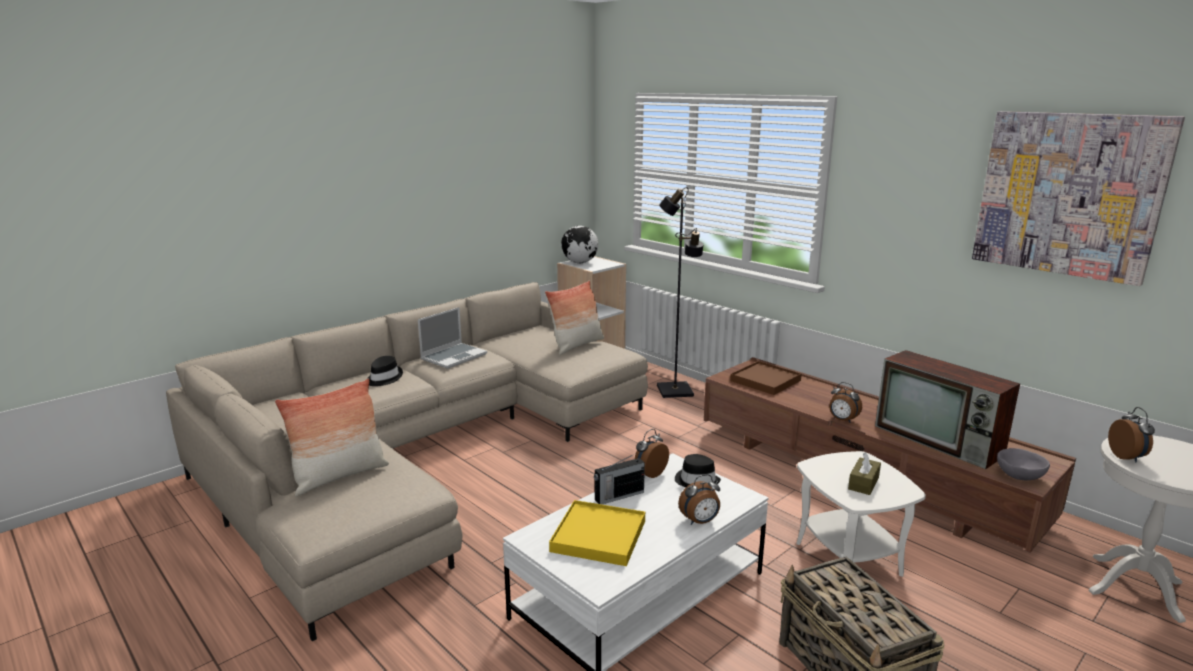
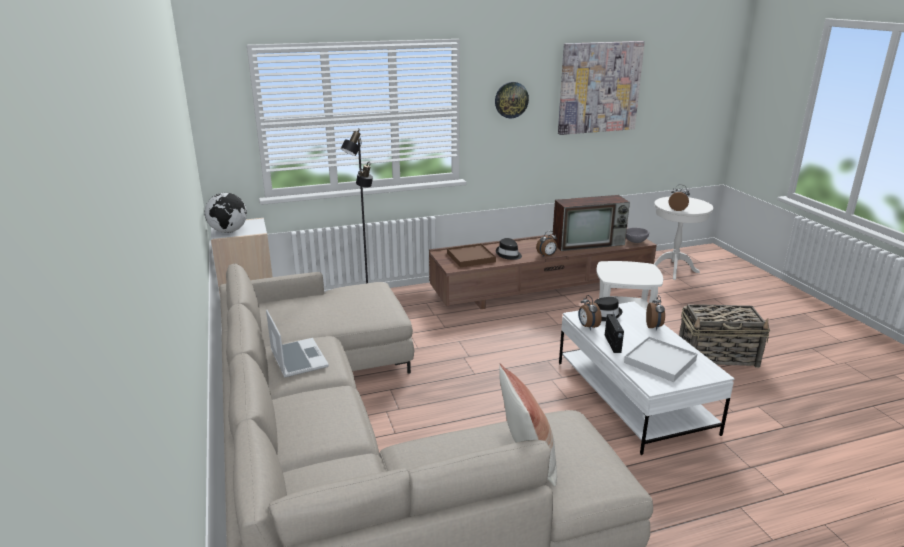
camera: 65 degrees left, 5 degrees up
black hat [367,356,403,386] -> black hat moved to [496,238,522,260]
pillow [545,280,604,355] -> none
yellow tray [549,500,645,566] -> white tray [624,336,697,382]
brown tissue box [848,452,881,495] -> none
none -> wall clock [495,82,529,119]

